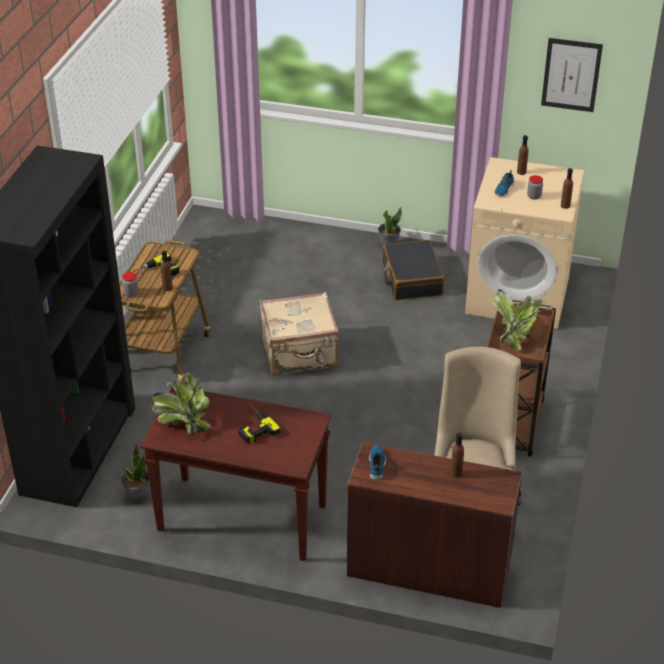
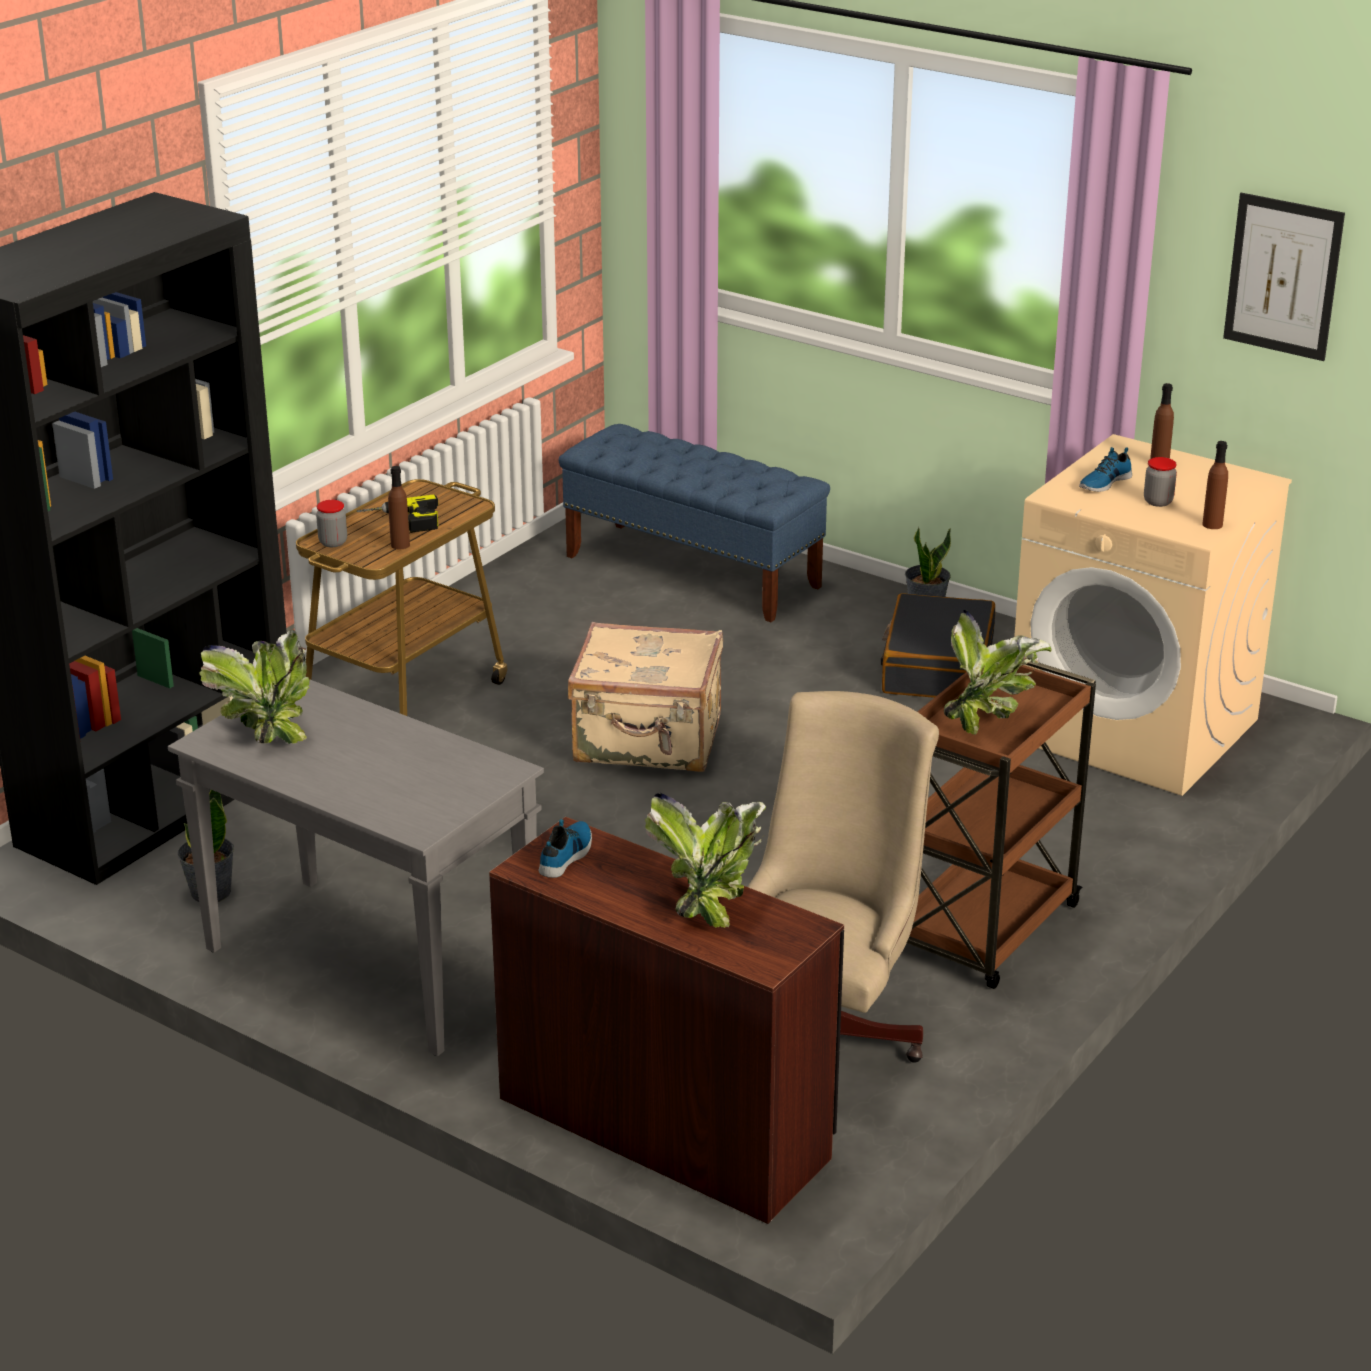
camera: 20 degrees right, 10 degrees down
brown console table [140,388,331,561] -> grey console table [168,679,544,1056]
power drill [238,404,280,444] -> none
brown bottle [450,433,464,477] -> potted plant [645,793,766,928]
none -> blue bench [559,424,830,622]

